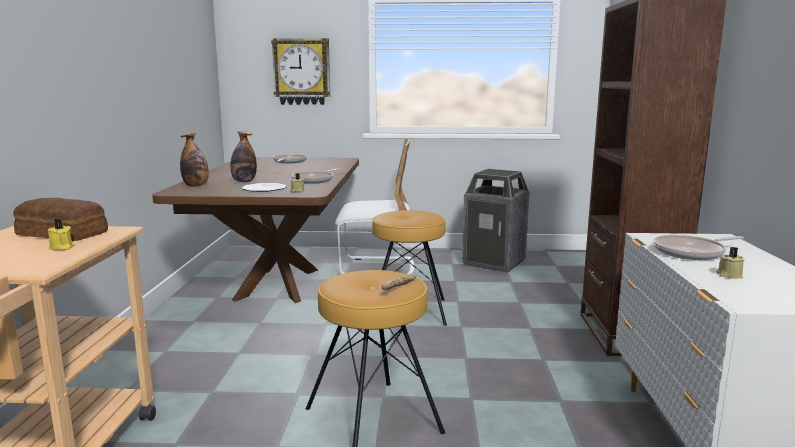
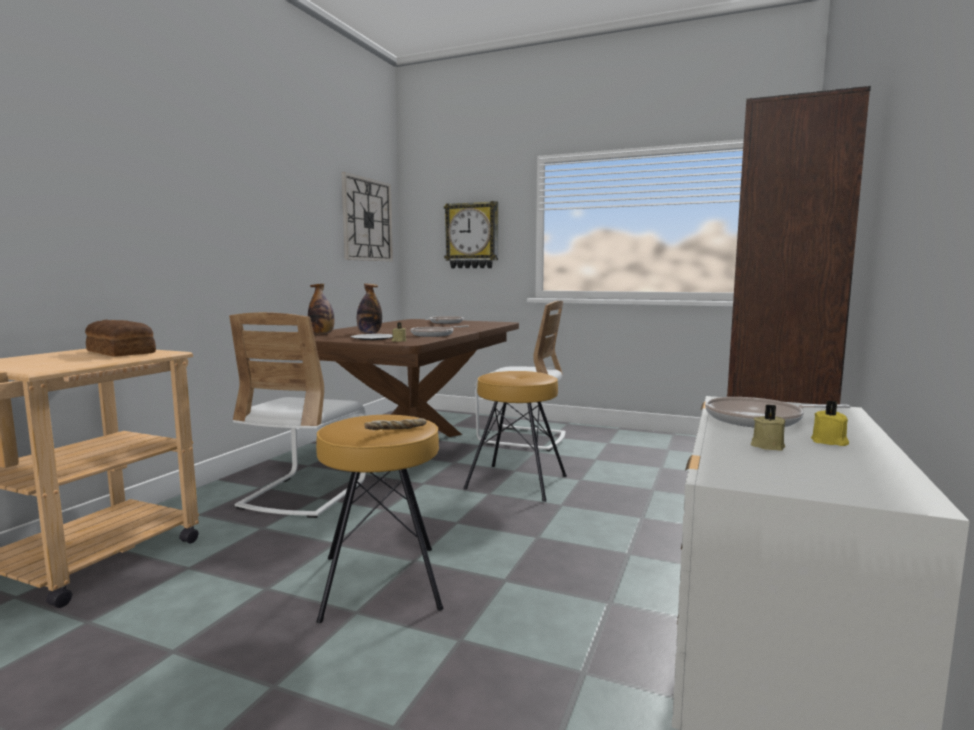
camera: 20 degrees right, 5 degrees down
yellow candle [48,218,74,250] -> yellow candle moved to [811,401,849,446]
trash can [462,169,529,273] -> none
none -> white chair [229,312,366,518]
none -> wall clock [342,172,393,261]

